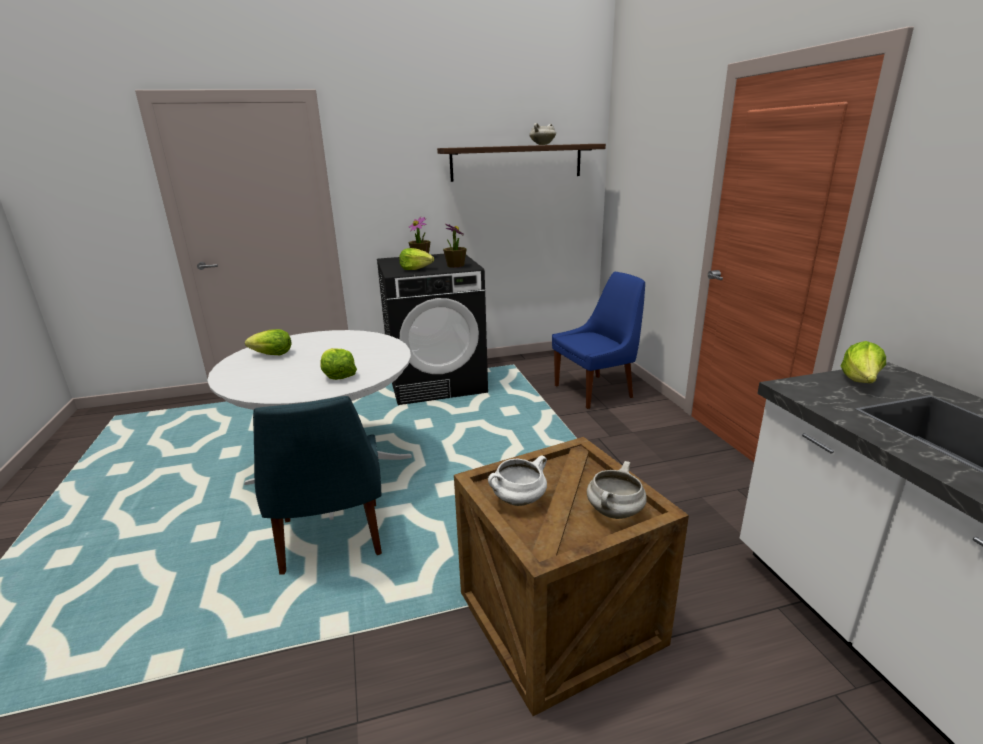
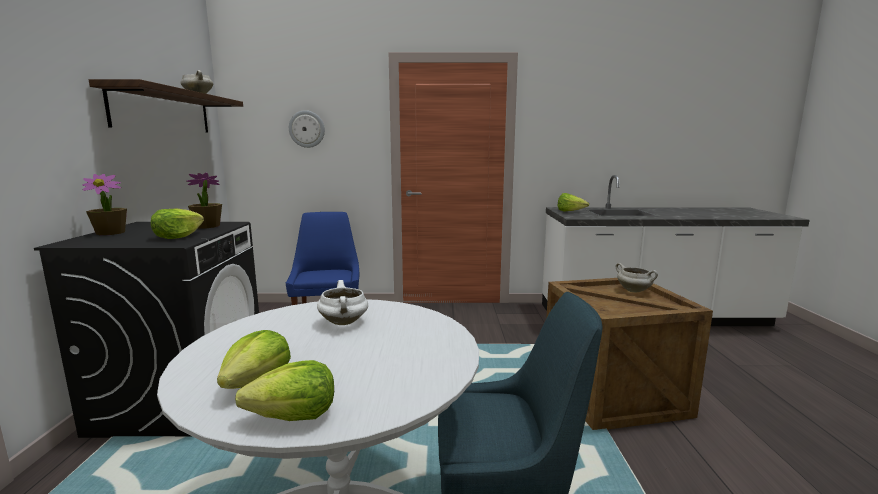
camera: 75 degrees left, 10 degrees down
lettuce [321,348,357,380] -> lettuce moved to [235,360,334,421]
white cooking pot [488,456,547,506] -> white cooking pot moved to [317,280,368,325]
none -> wall clock [289,110,325,148]

